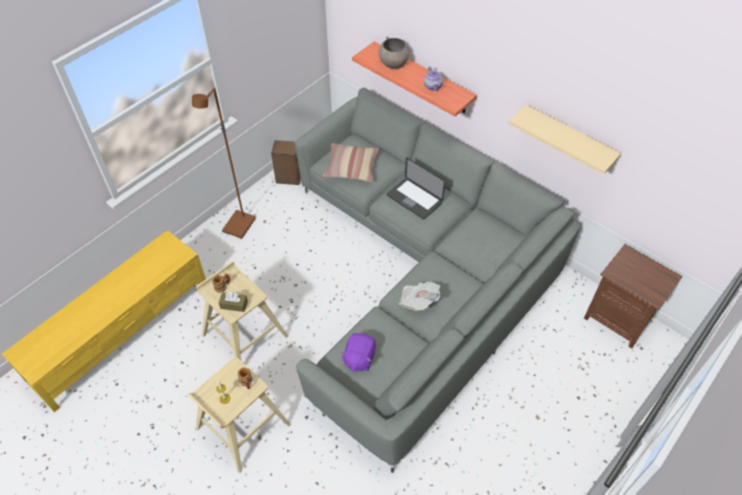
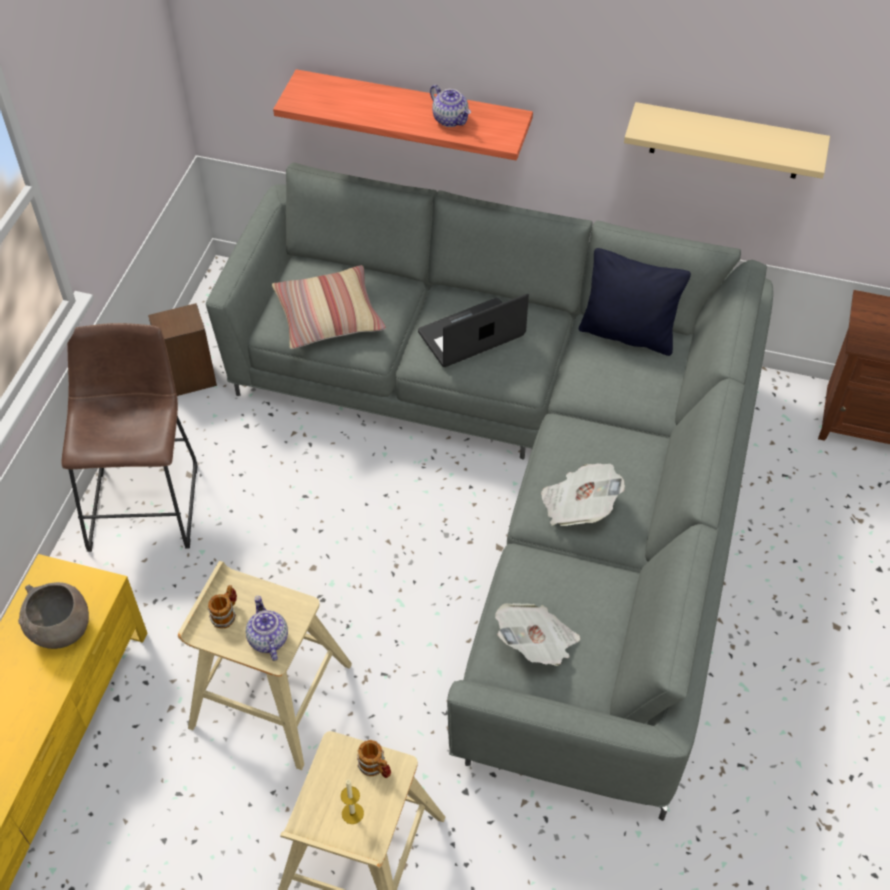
camera: 25 degrees left, 0 degrees up
brown floor lamp [192,87,256,239] -> brown stool [62,323,197,552]
brown tissue box [219,292,248,312] -> teapot [246,595,288,661]
purple plush toy [340,333,376,372] -> newspaper [495,603,580,666]
grey bowl [379,37,409,69] -> grey bowl moved to [18,582,89,649]
laptop [387,157,446,219] -> laptop turned 135 degrees clockwise [418,294,529,367]
none -> black pillow [579,248,691,356]

